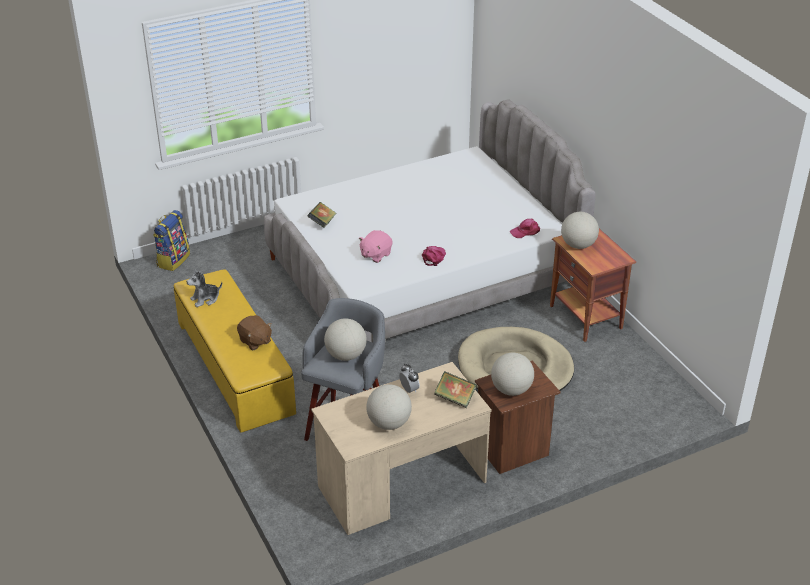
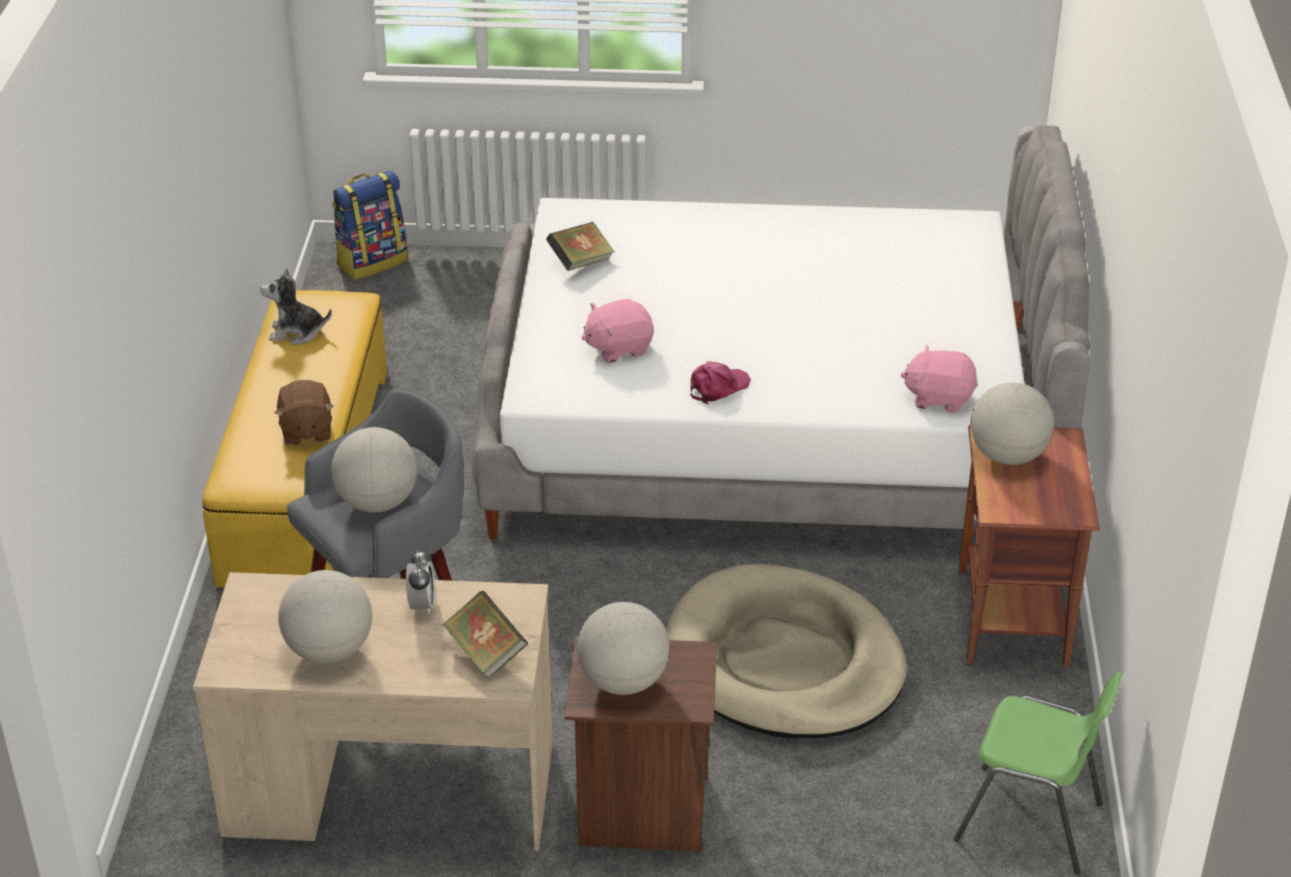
camera: 30 degrees right, 0 degrees up
pink cap [510,219,540,238] -> pink plush toy [900,345,978,413]
none -> green chair [954,672,1123,875]

